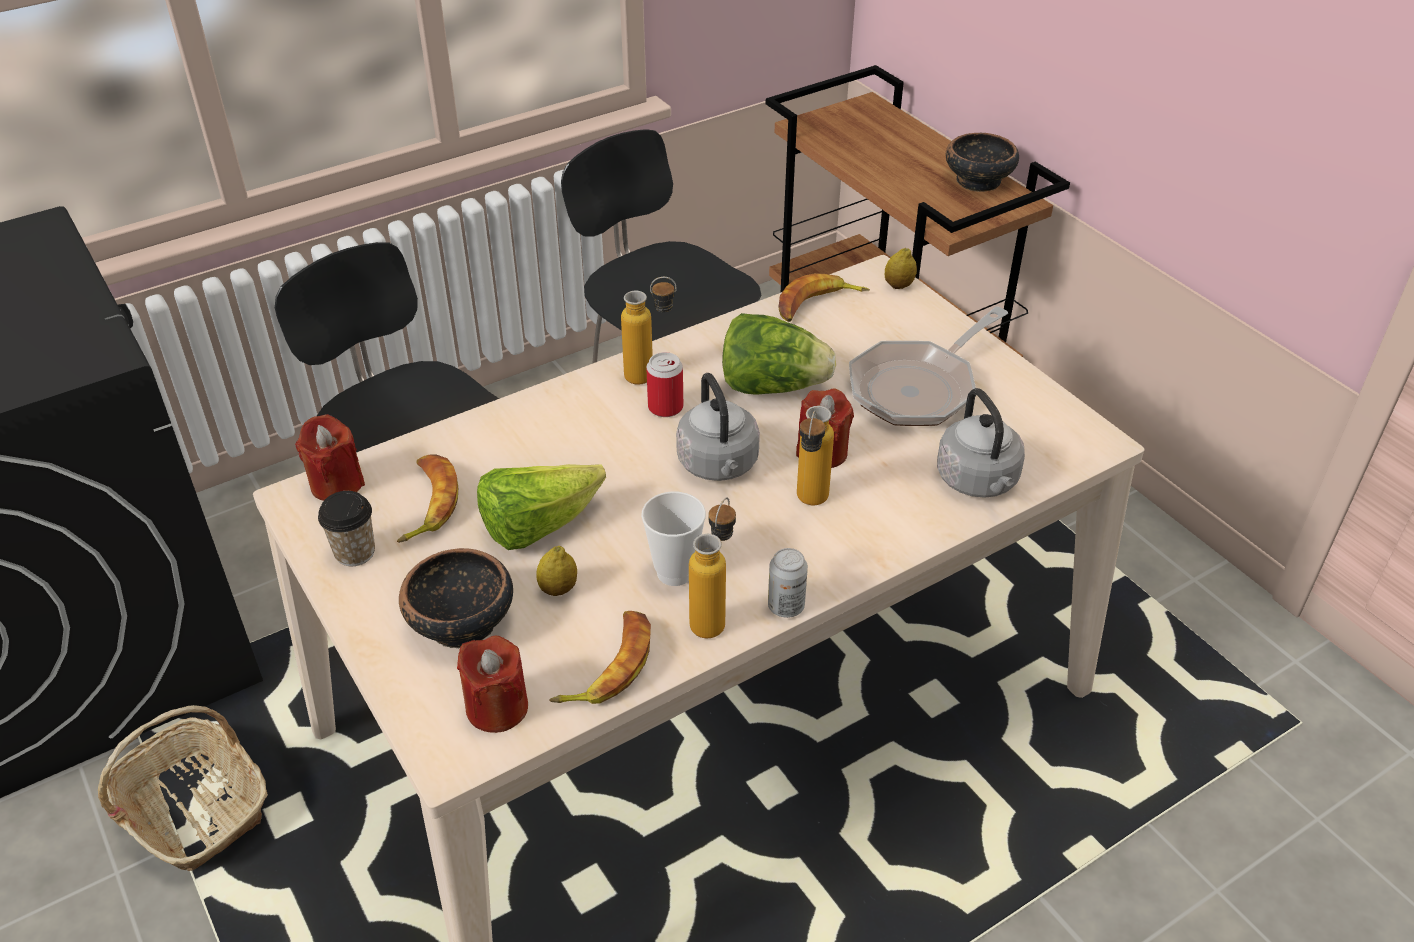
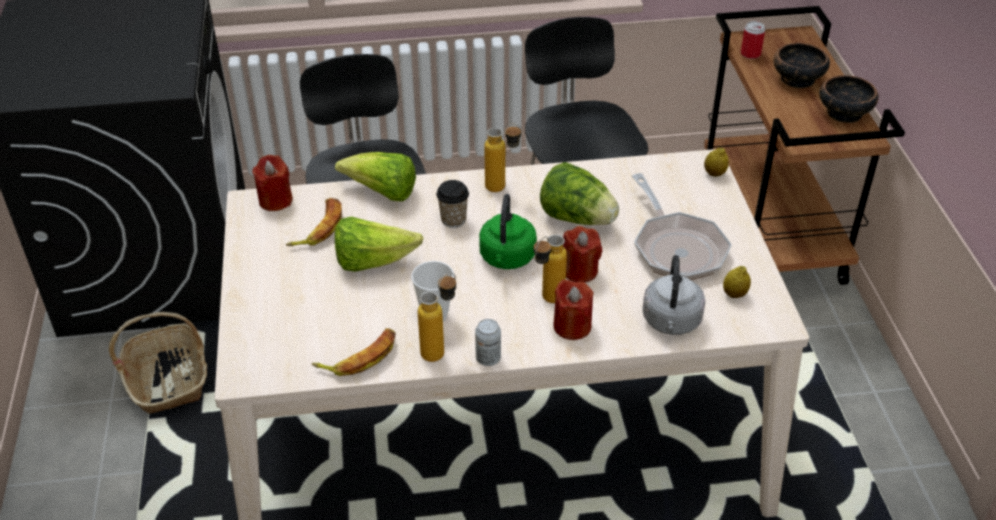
camera: 25 degrees right, 0 degrees up
cup [318,491,375,566] -> cup moved to [436,180,469,228]
bowl [399,548,513,648] -> bowl moved to [773,43,830,88]
red candle [457,636,528,733] -> red candle moved to [553,280,593,340]
lemon [536,546,577,596] -> lemon moved to [723,266,751,298]
can [646,352,683,417] -> can moved to [741,21,765,59]
grey kettle [676,373,760,481] -> green kettle [479,194,537,269]
banana [778,273,870,322] -> none
frying pan [849,306,1008,426] -> frying pan turned 90 degrees counterclockwise [632,173,732,280]
none -> lettuce [335,152,416,201]

